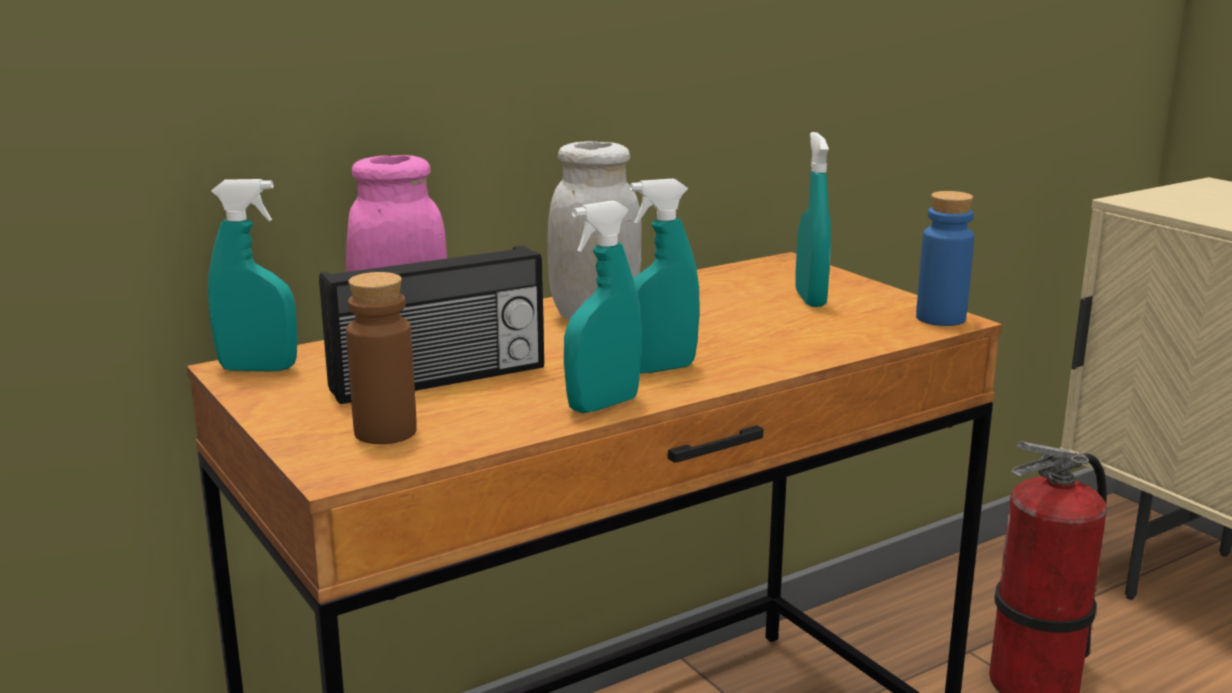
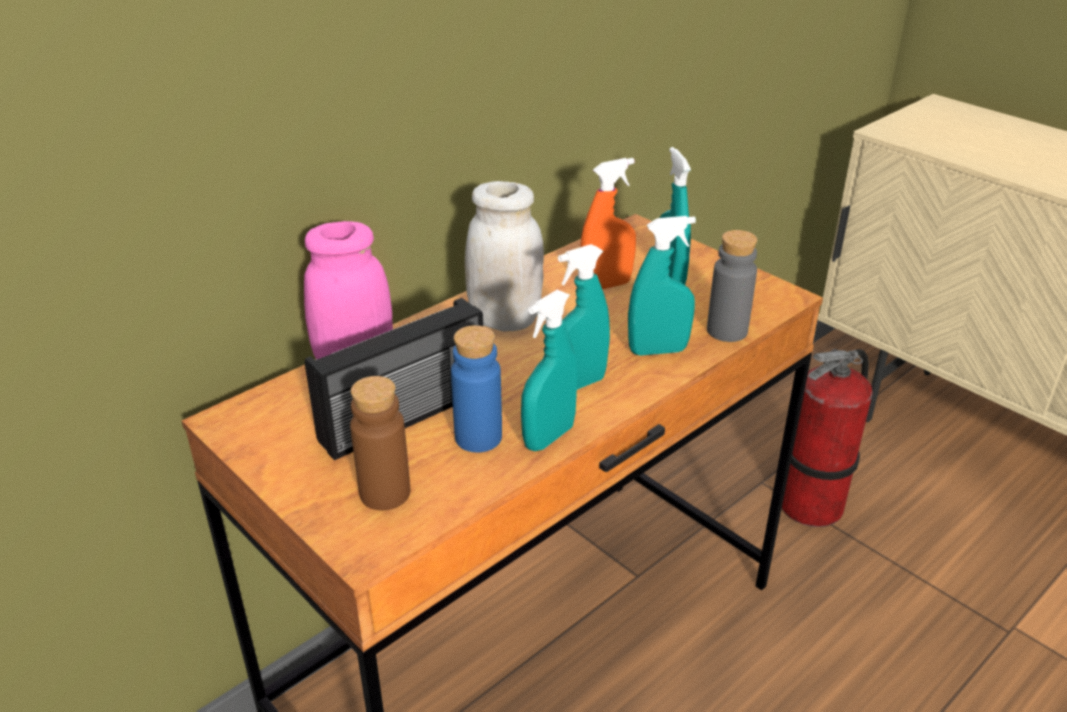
camera: 10 degrees left, 15 degrees up
turquoise spray bottle [208,179,297,372] -> turquoise spray bottle moved to [628,216,696,356]
blue bottle [916,191,974,326] -> blue bottle moved to [451,325,502,453]
none -> orange spray bottle [580,158,636,289]
none -> grey bottle [707,230,757,342]

